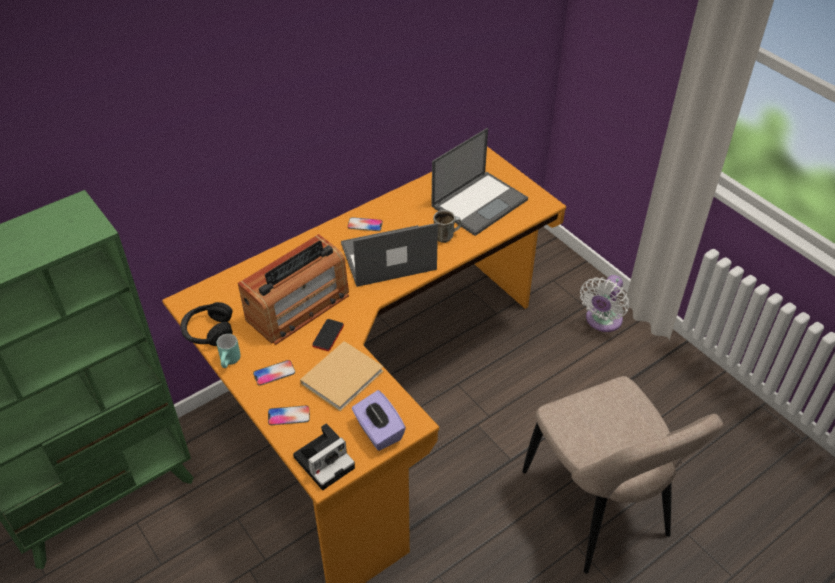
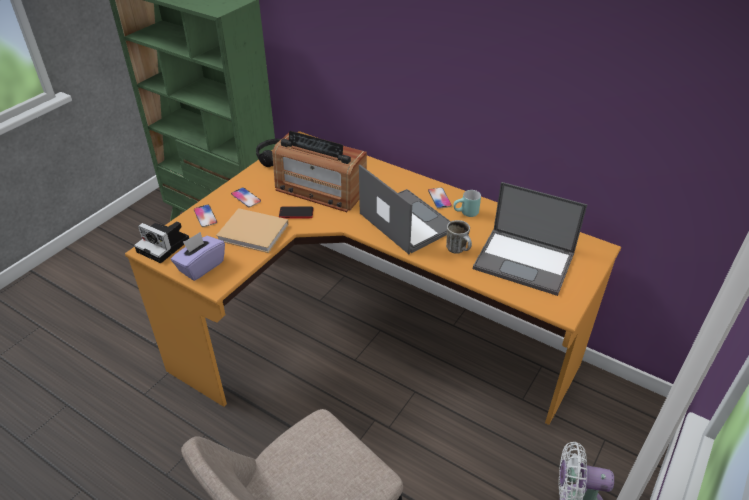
camera: 70 degrees right, 5 degrees down
turquoise mug [217,334,241,368] -> turquoise mug moved to [453,190,481,217]

